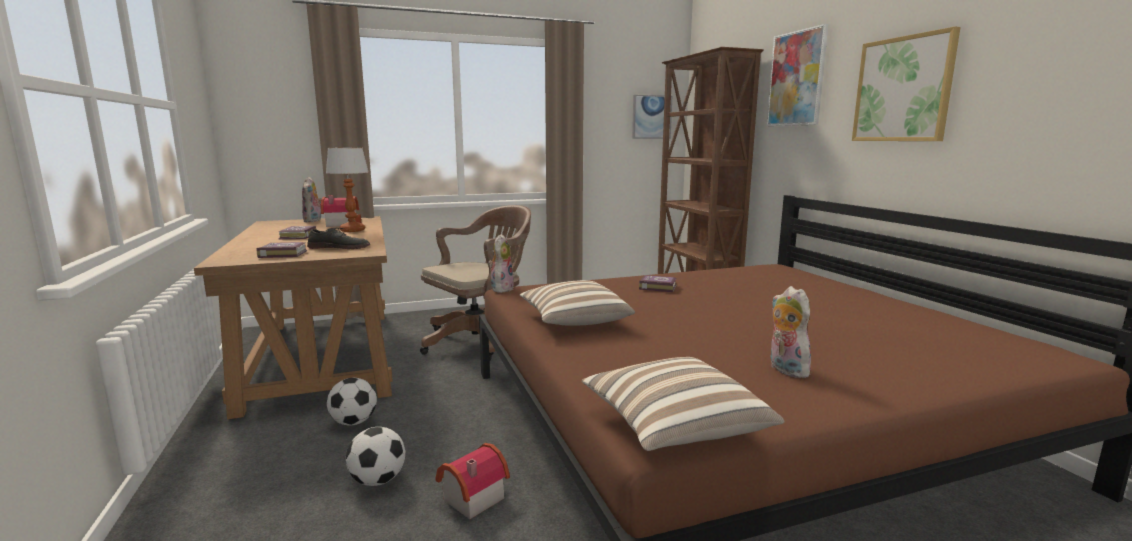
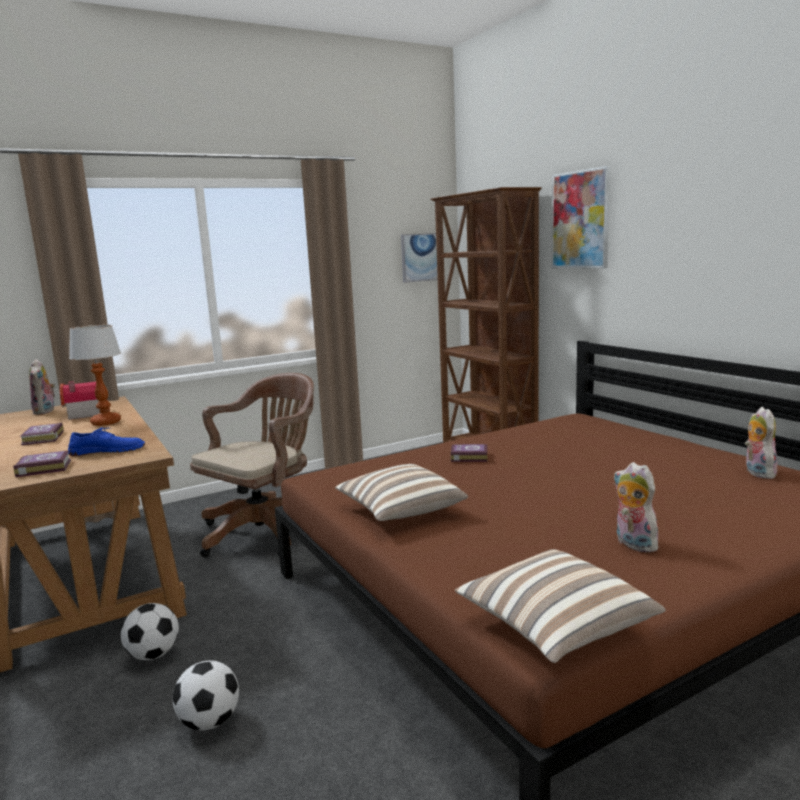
camera: 10 degrees left, 0 degrees up
grey shoe [307,227,370,249] -> blue shoe [68,427,145,456]
toy house [436,443,510,519] -> none
plush toy [488,234,514,293] -> plush toy moved to [745,407,778,479]
picture [852,26,960,141] -> none

